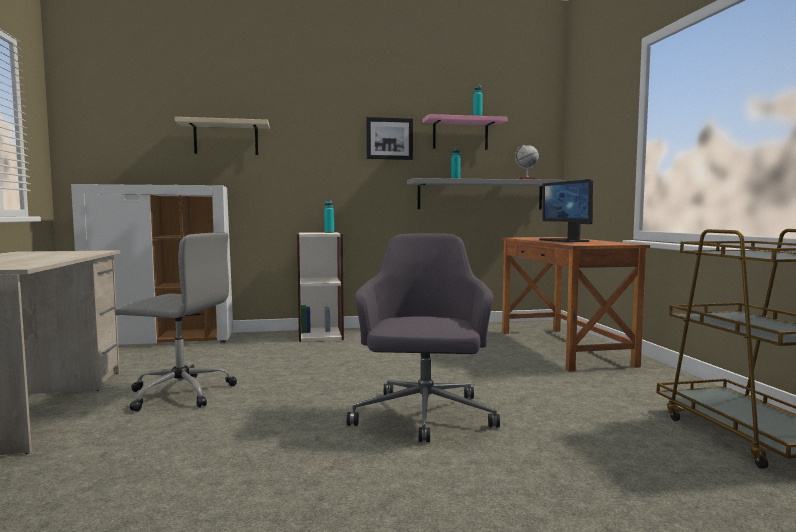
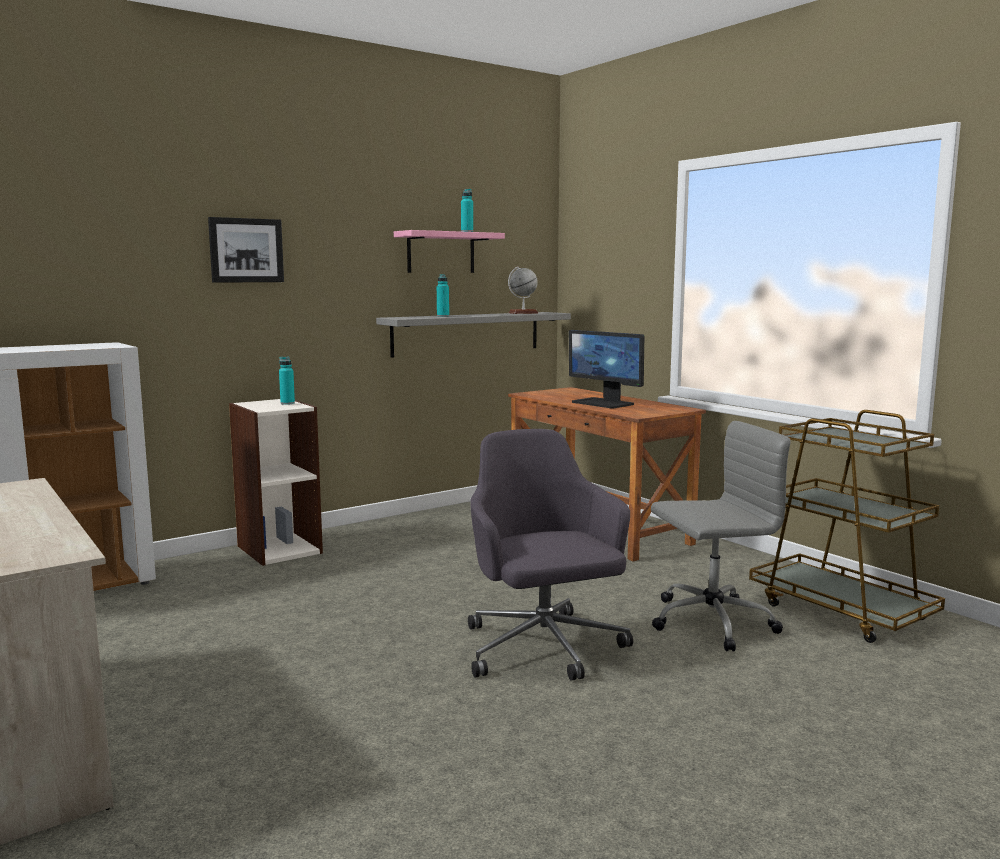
camera: 25 degrees left, 5 degrees up
grey office chair [115,232,237,412] -> grey office chair moved to [651,421,791,652]
beige shelf [175,117,269,155] -> none
picture [366,117,413,160] -> picture moved to [208,217,284,283]

